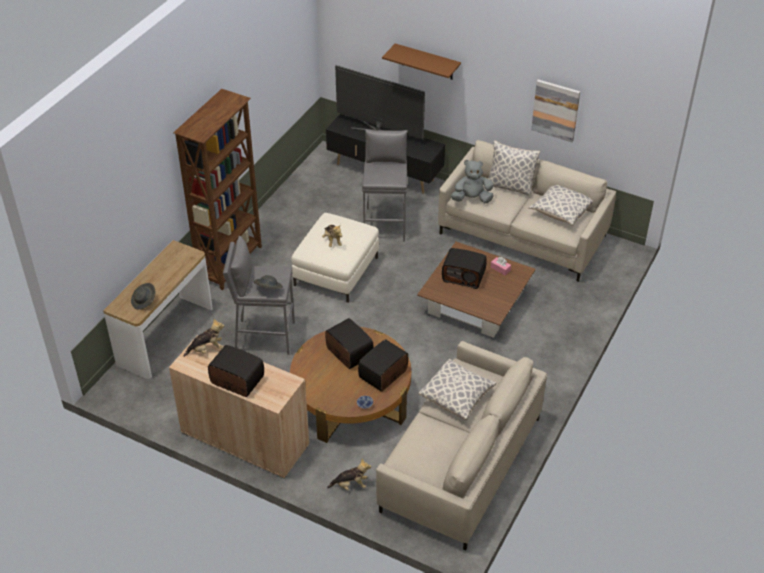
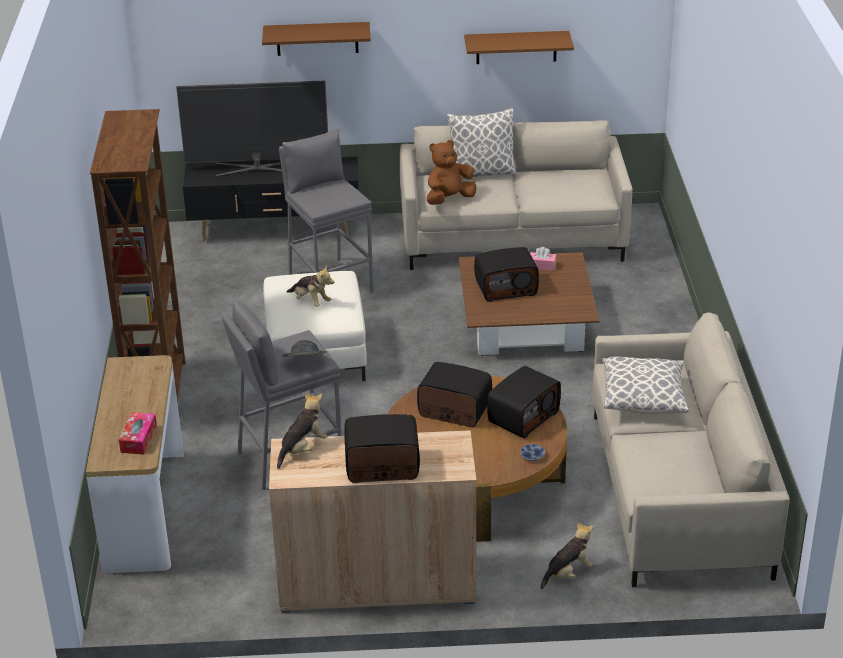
camera: 30 degrees left, 10 degrees down
grey hat [131,283,156,310] -> tissue box [119,412,157,455]
radio [358,339,408,392] -> radio turned 150 degrees counterclockwise [487,366,561,438]
grey plush toy [451,160,494,203] -> brown plush toy [427,140,476,205]
pillow [529,185,593,226] -> none
picture [531,79,580,142] -> brown shelf [464,31,574,64]

